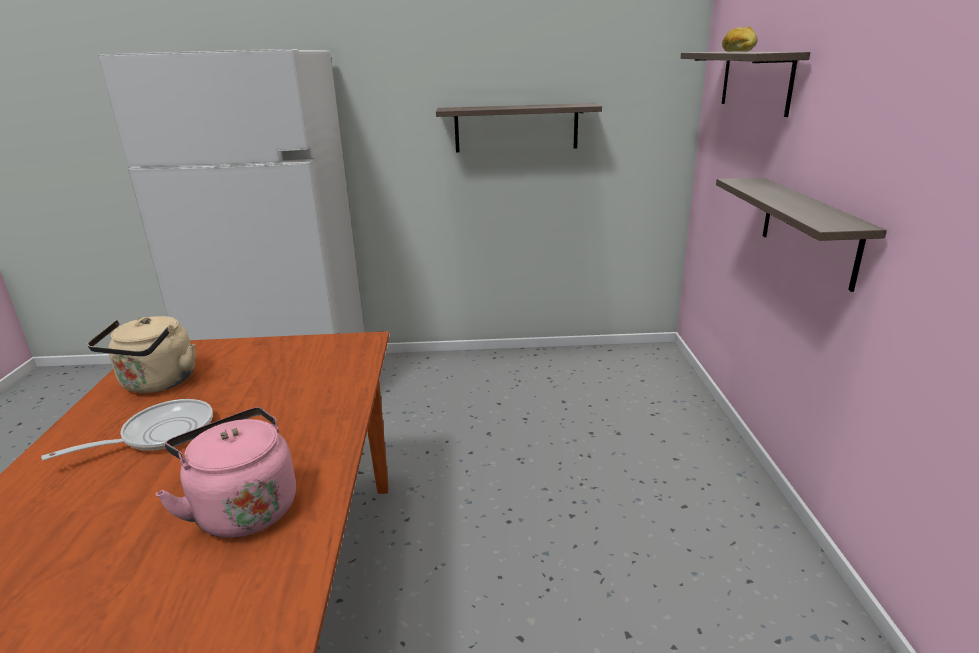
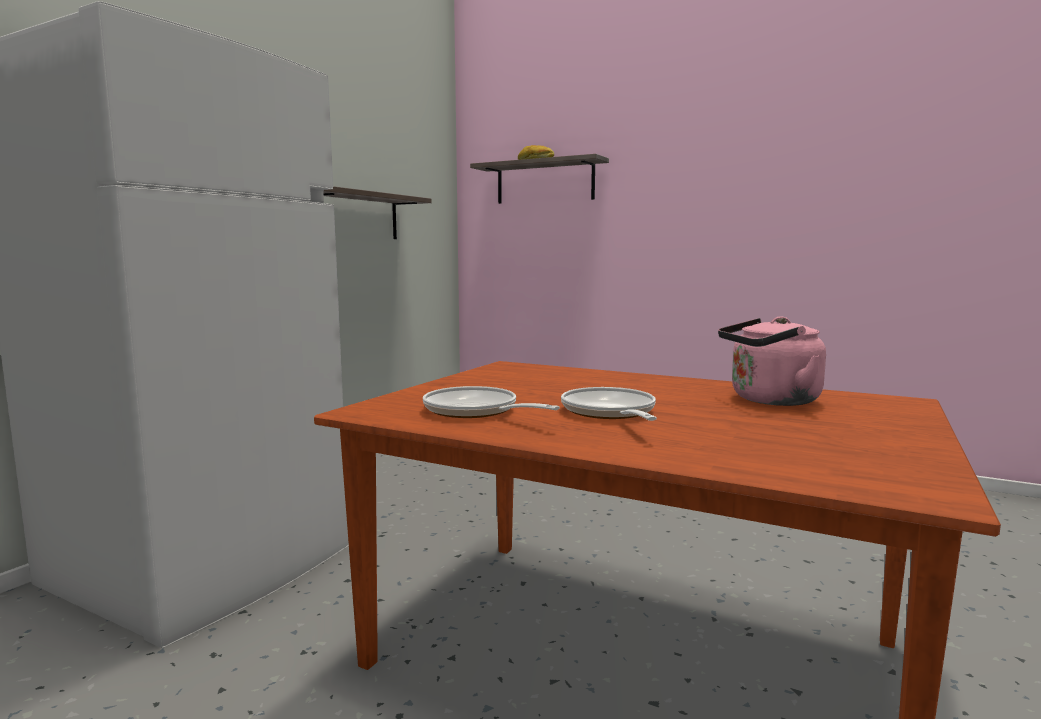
camera: 60 degrees left, 15 degrees down
beige kettle [87,316,196,393] -> frying pan [423,386,560,418]
shelf [716,177,887,292] -> none

